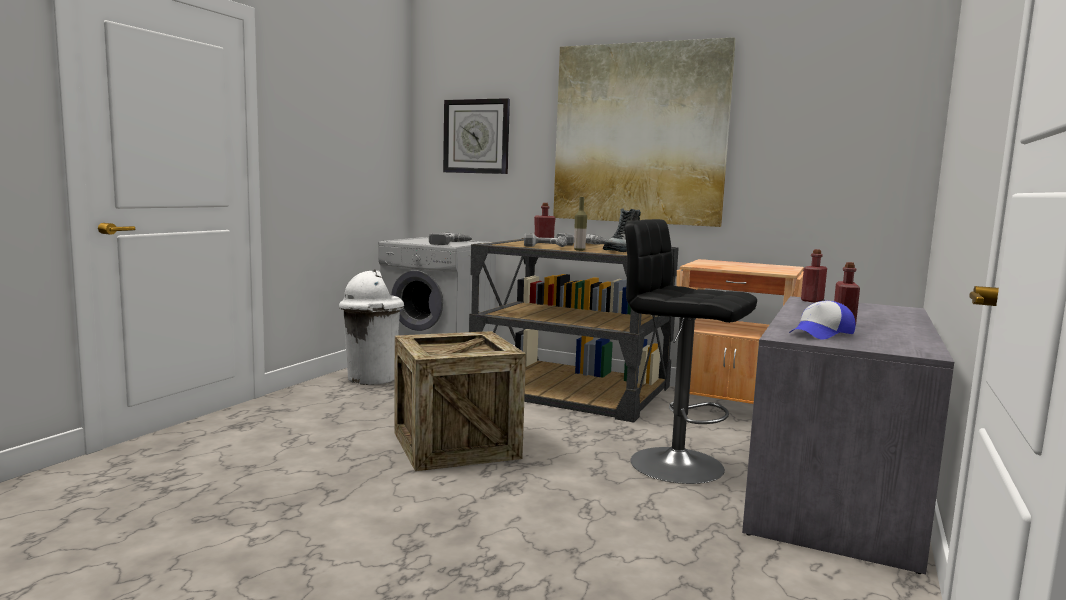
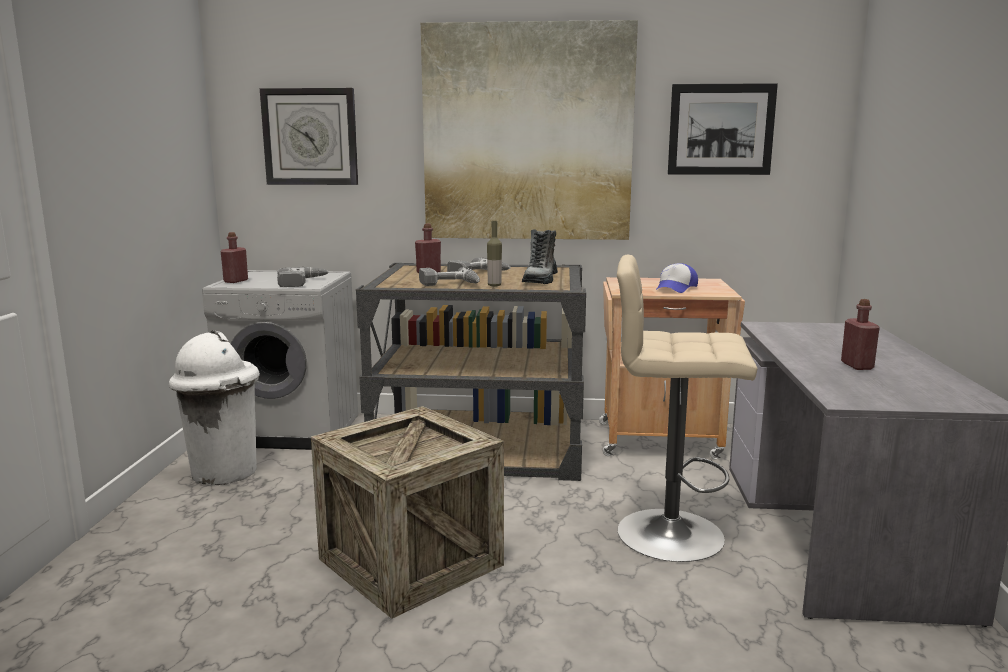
camera: 20 degrees left, 5 degrees up
black stool [624,219,757,484] -> beige stool [617,255,757,562]
cap [789,301,856,340] -> cap moved to [656,263,698,293]
red bottle [801,249,827,302] -> red bottle moved to [221,232,248,283]
none -> picture [668,83,778,175]

